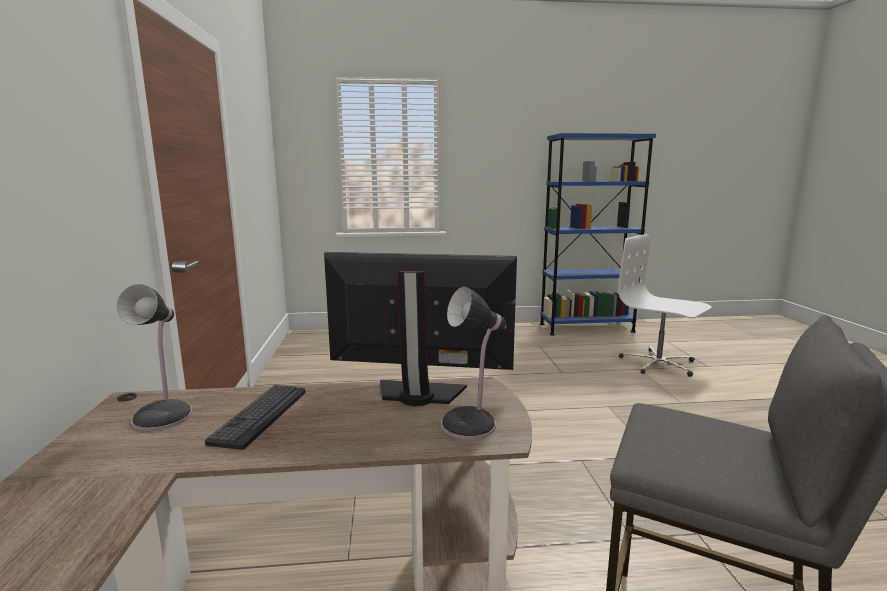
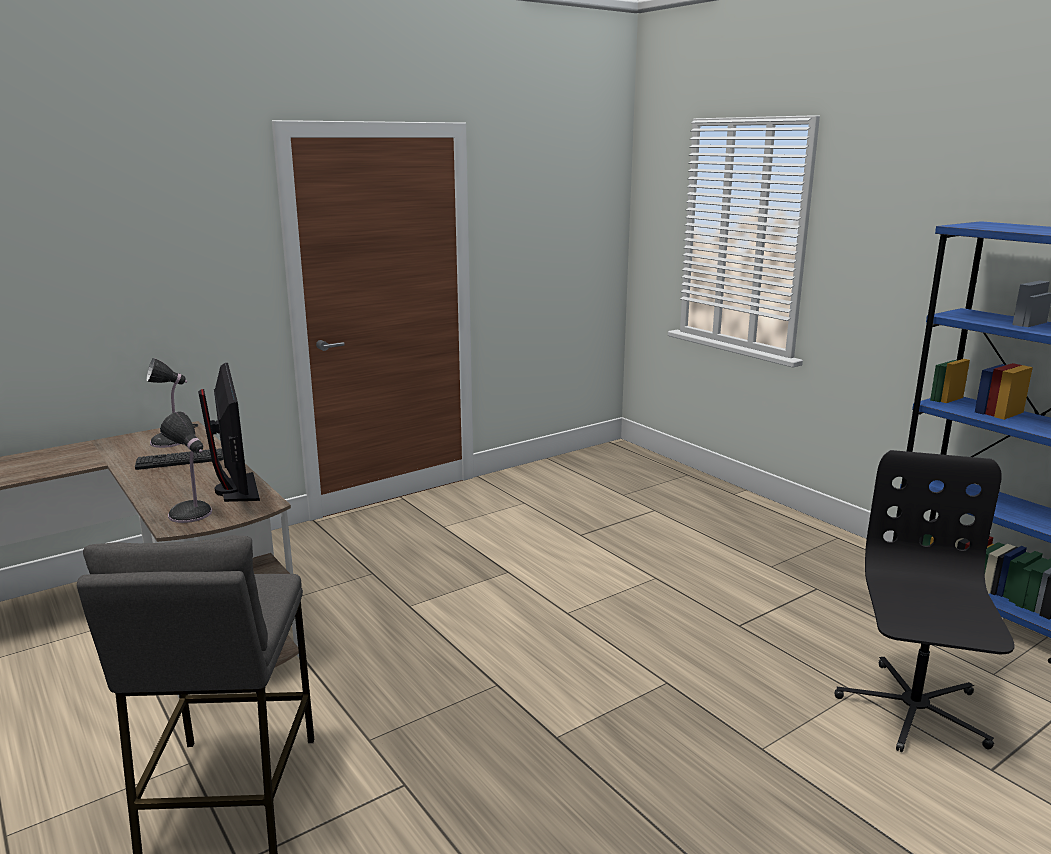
camera: 60 degrees right, 5 degrees up
white office chair [618,234,712,377] -> black office chair [835,450,1015,752]

